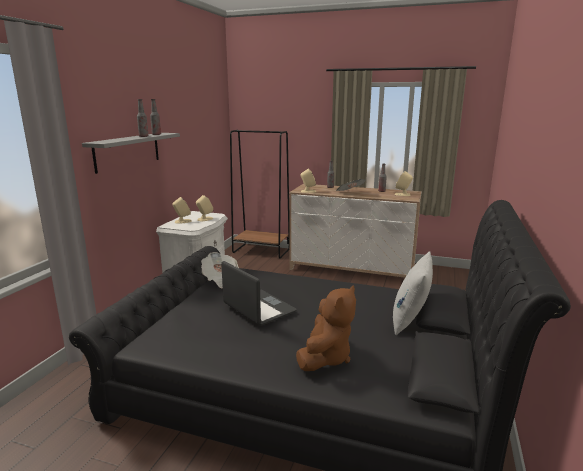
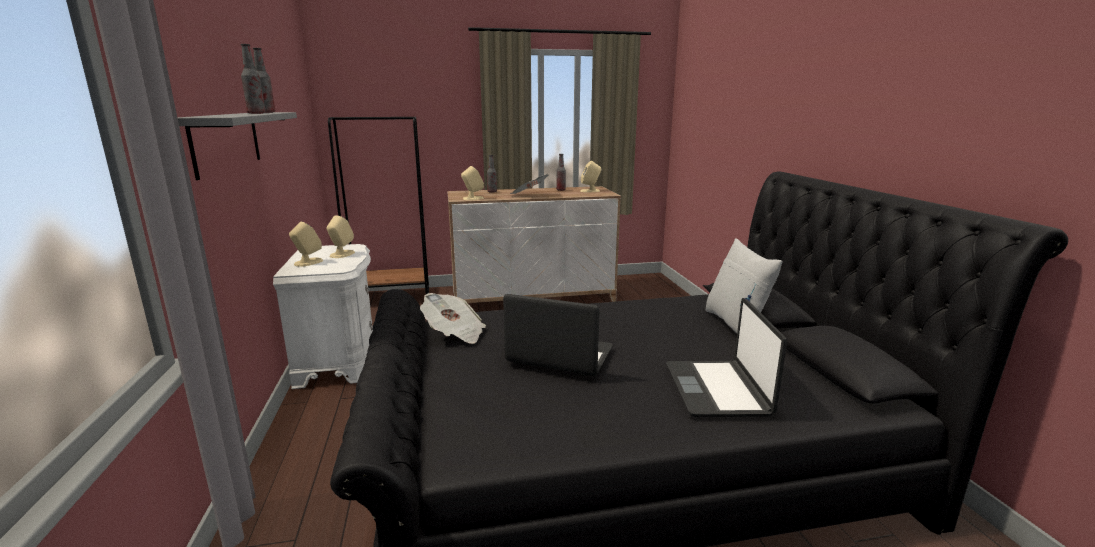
camera: 30 degrees left, 0 degrees up
brown plush toy [296,286,356,371] -> laptop [666,298,787,417]

